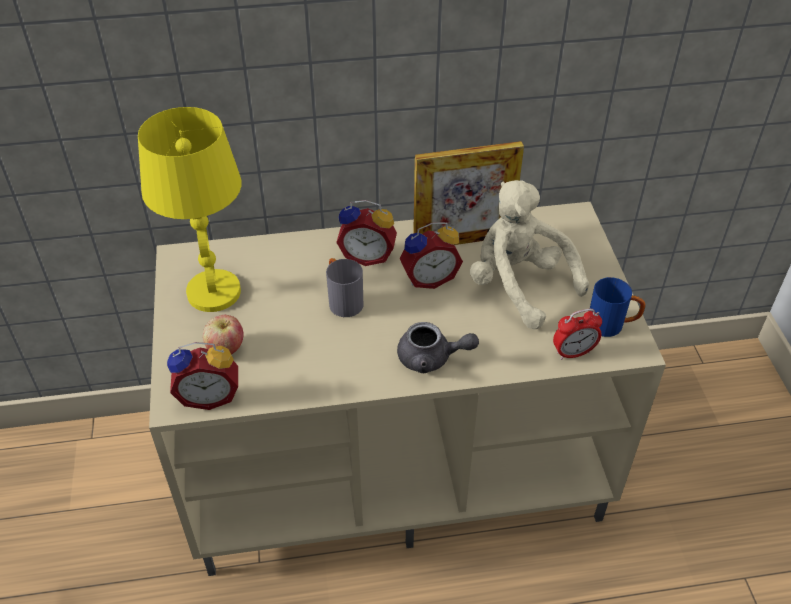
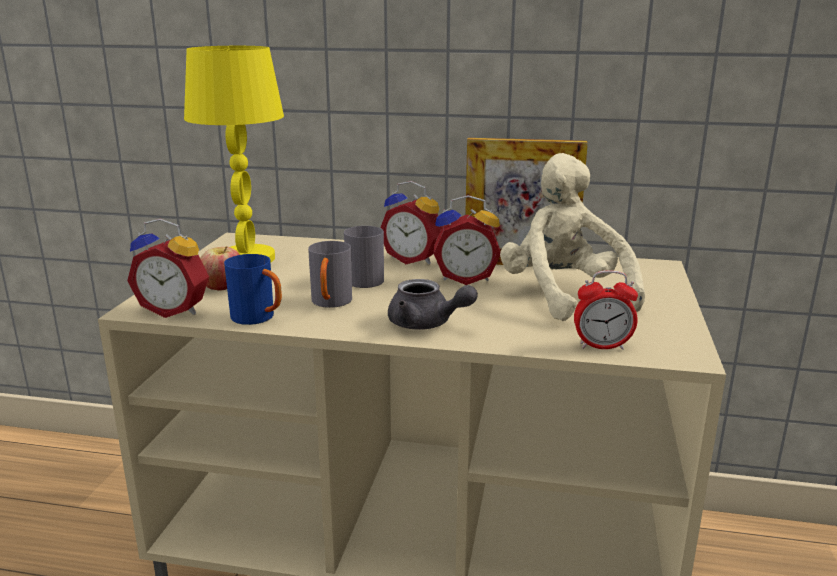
camera: 20 degrees right, 25 degrees down
blue mug [590,277,646,337] -> blue mug moved to [224,254,282,325]
none -> grey mug [308,241,352,308]

